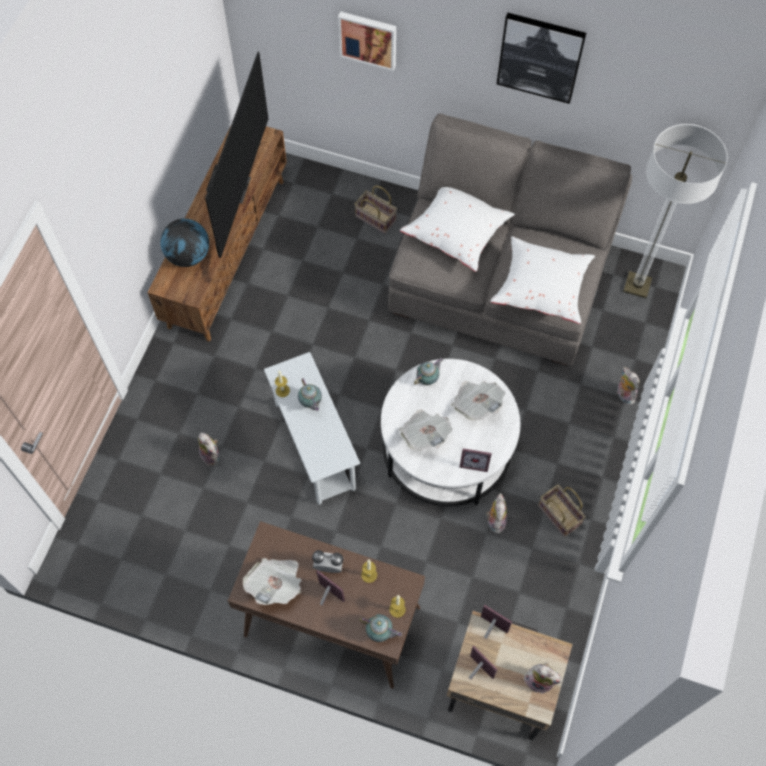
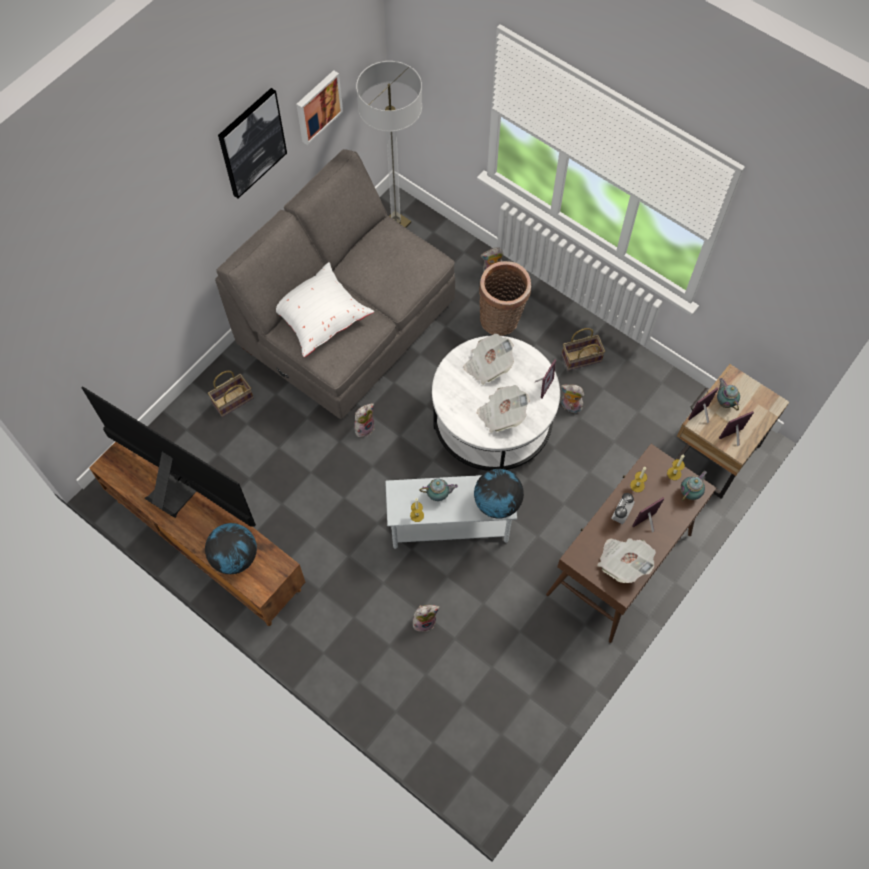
camera: 70 degrees left, 0 degrees up
picture [338,11,396,71] -> picture moved to [296,70,343,145]
teapot [414,358,443,385] -> teapot moved to [717,378,740,411]
white pillow [490,236,595,324] -> none
plush toy [524,663,563,694] -> plush toy moved to [354,403,374,437]
none -> globe [474,469,524,519]
none -> basket [479,261,531,336]

